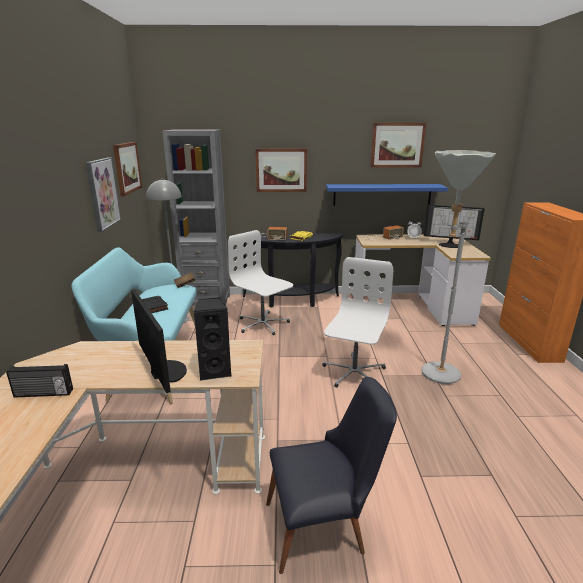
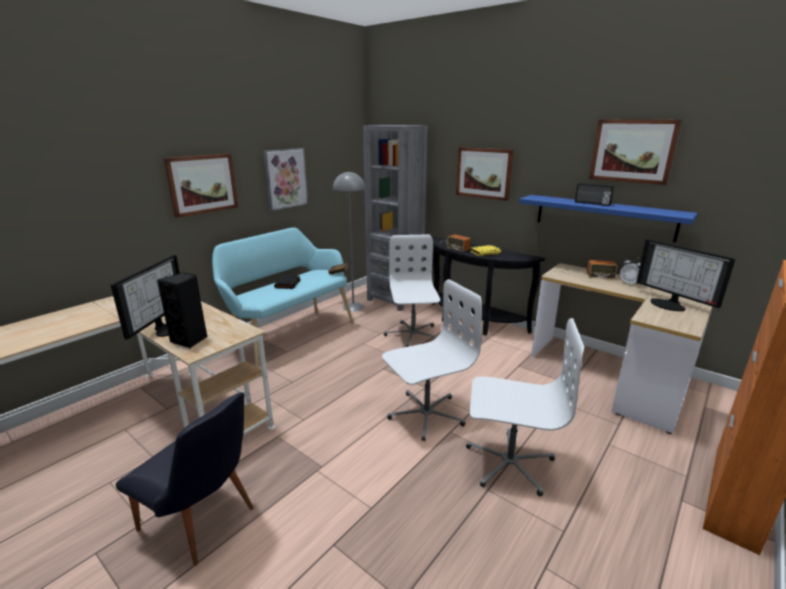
camera: 40 degrees right, 0 degrees up
radio [6,364,73,398] -> radio moved to [575,183,614,206]
picture [113,142,142,197] -> picture moved to [164,154,238,218]
grey floor lamp [421,150,496,384] -> white office chair [466,318,585,496]

